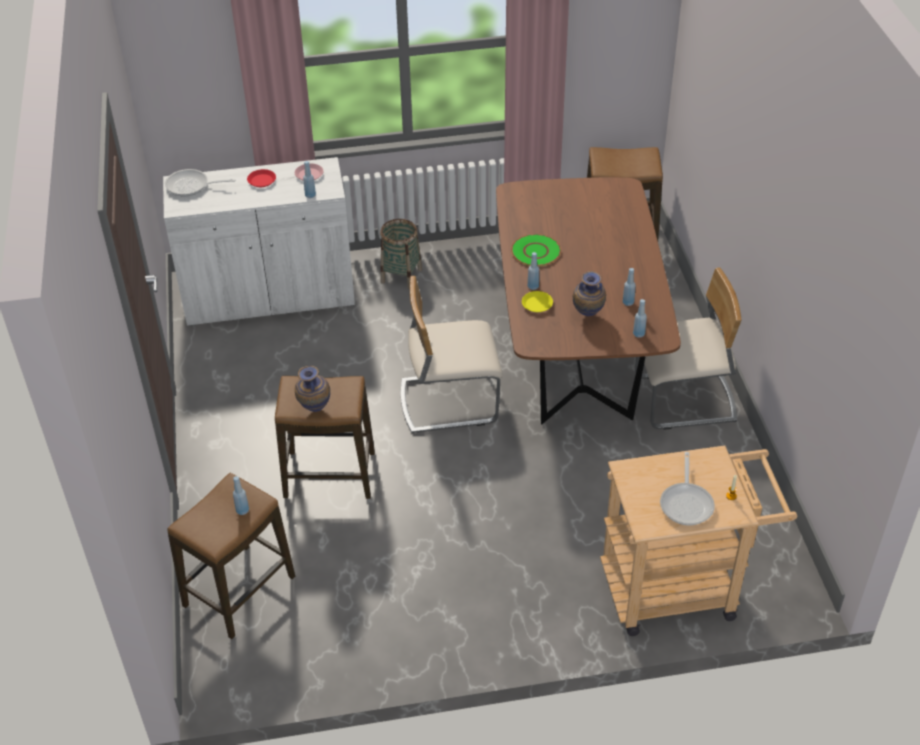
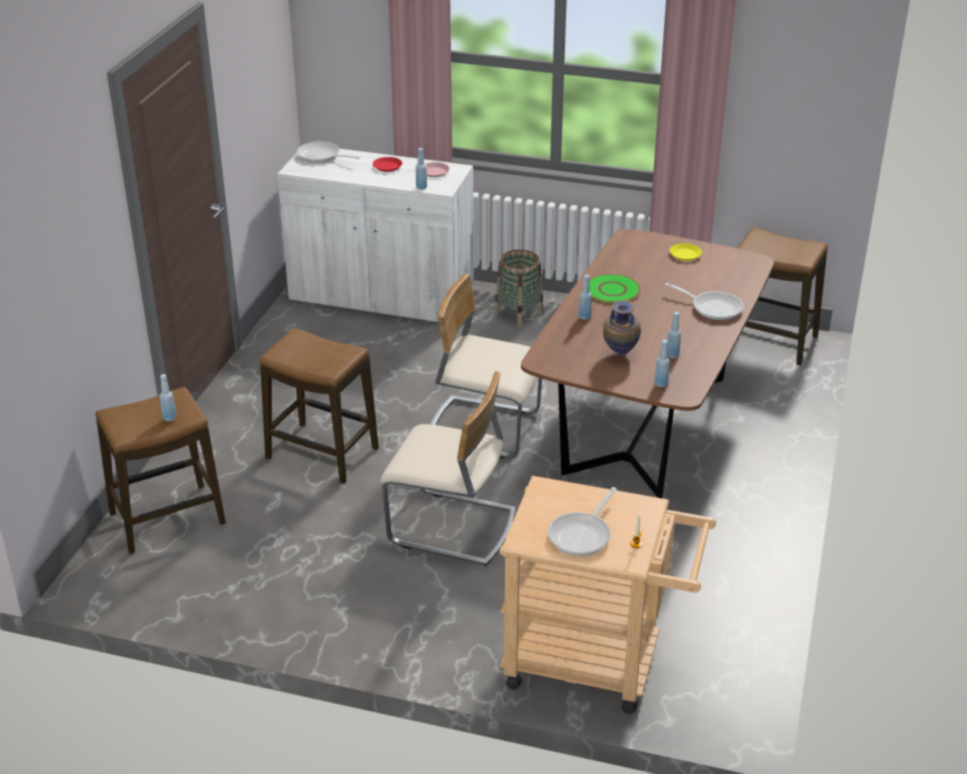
camera: 25 degrees right, 10 degrees down
vase [295,366,330,412] -> none
yellow plate [522,291,553,312] -> yellow plate moved to [670,243,702,261]
beige chair [635,267,742,430] -> beige chair moved to [380,371,515,566]
none -> frying pan [665,283,743,320]

